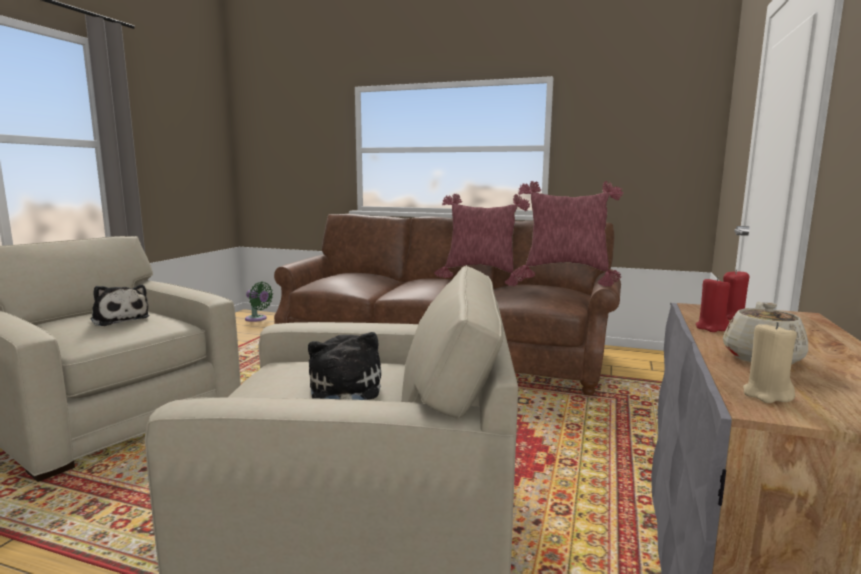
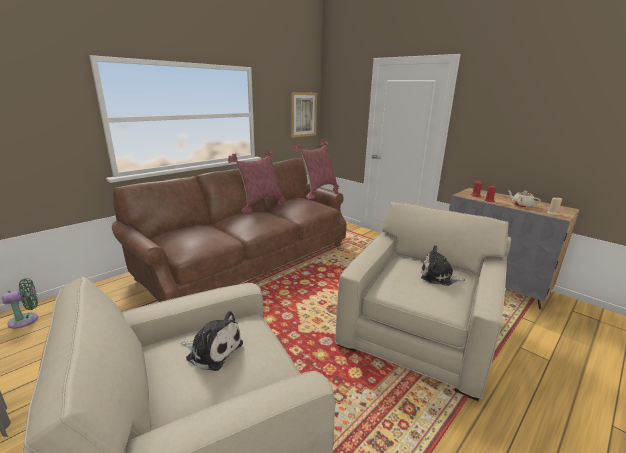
camera: 65 degrees left, 10 degrees up
plush toy [91,285,149,326] -> plush toy turned 45 degrees clockwise [180,311,243,371]
none -> picture [291,92,317,138]

